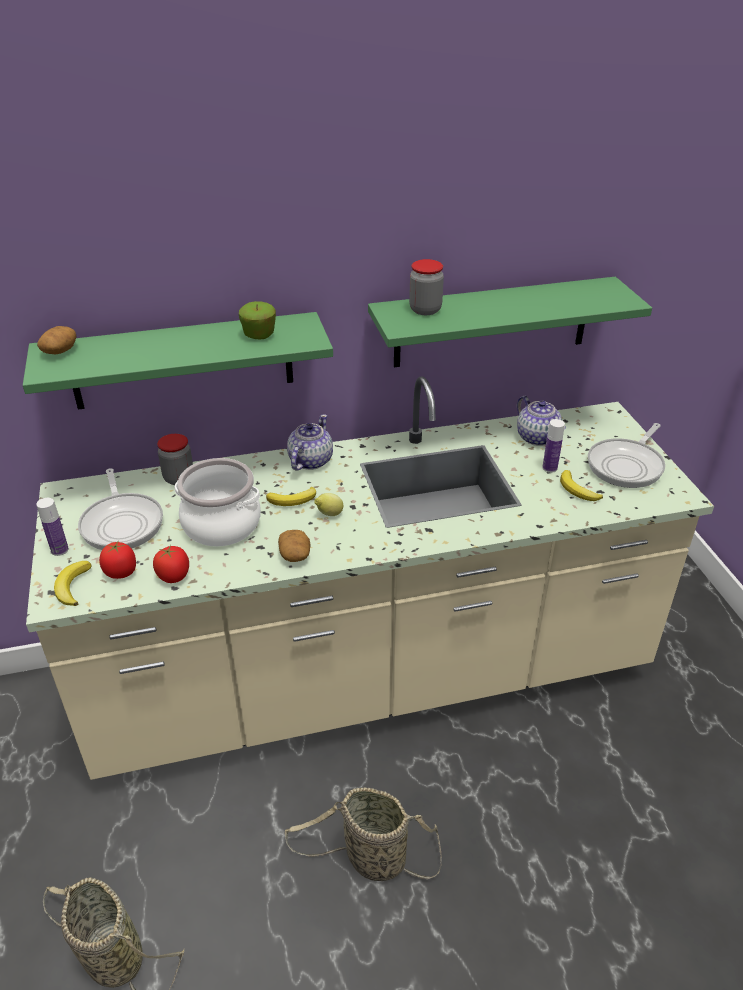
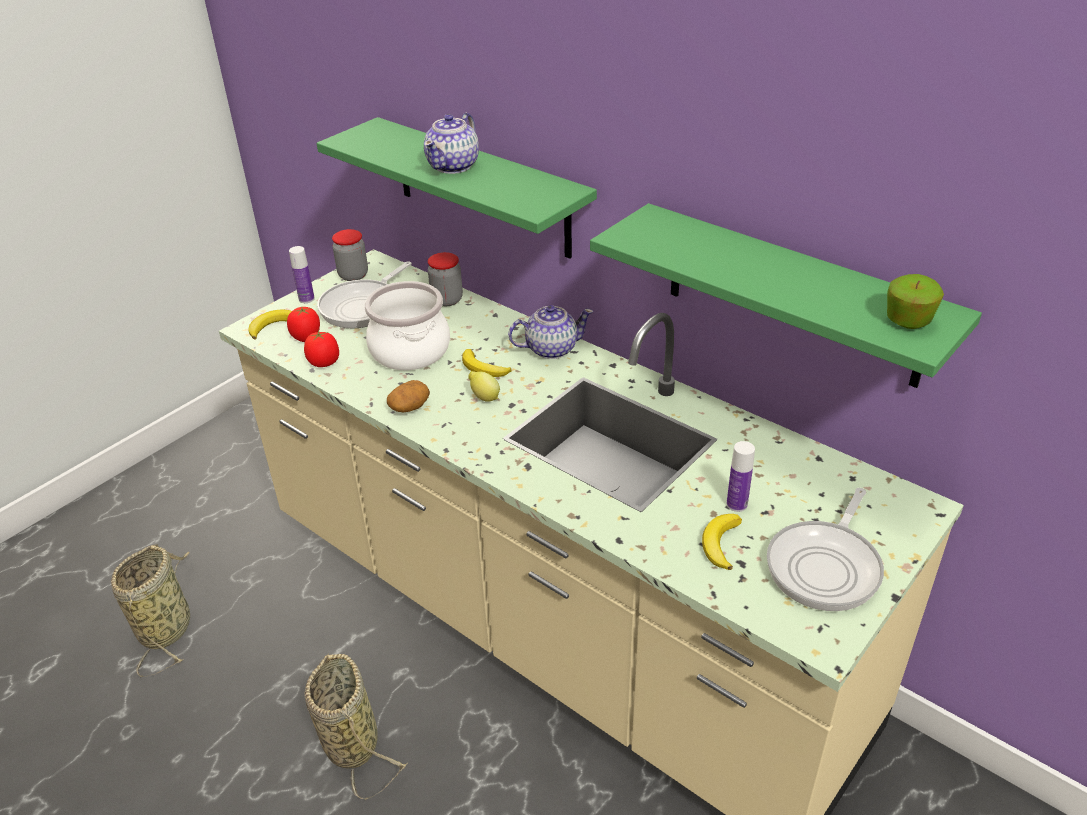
camera: 55 degrees right, 0 degrees up
potato [37,326,77,354] -> none
apple [239,301,276,339] -> apple moved to [887,274,944,329]
jar [409,259,444,315] -> jar moved to [332,229,368,281]
teapot [517,396,566,446] -> teapot moved to [424,113,479,174]
frying pan [588,423,665,488] -> frying pan turned 60 degrees counterclockwise [767,488,884,611]

